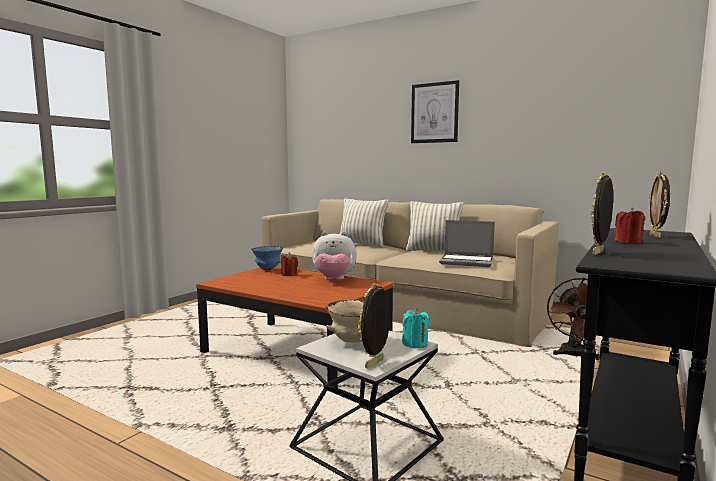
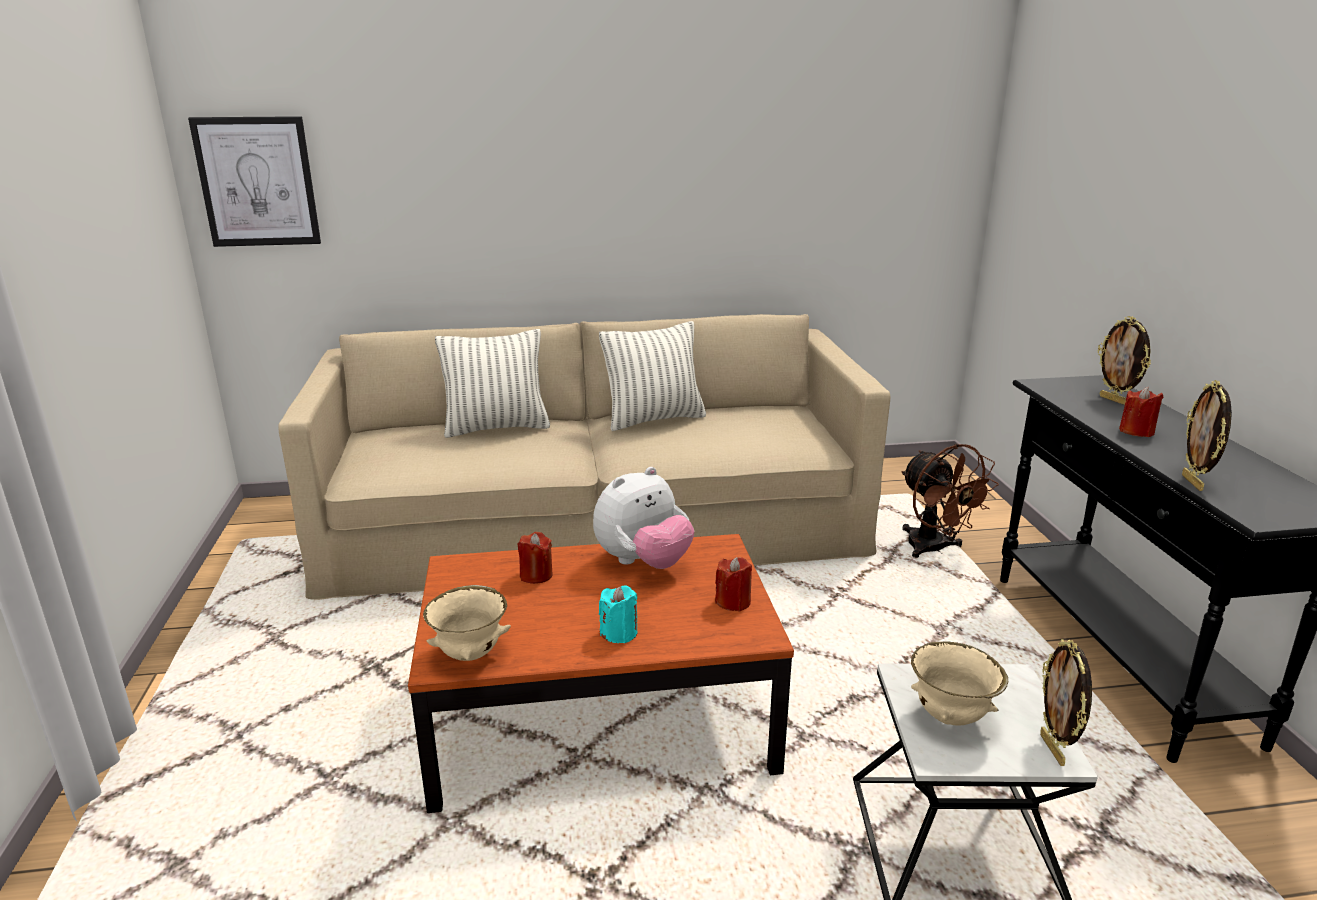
camera: 40 degrees left, 15 degrees up
blue bowl [251,246,283,270] -> none
turquoise candle [402,308,430,348] -> turquoise candle moved to [599,585,638,643]
picture [411,80,459,143] -> picture moved to [188,116,321,247]
laptop [439,220,495,267] -> none
none -> beige bowl [423,585,511,661]
none -> red candle [715,557,752,612]

